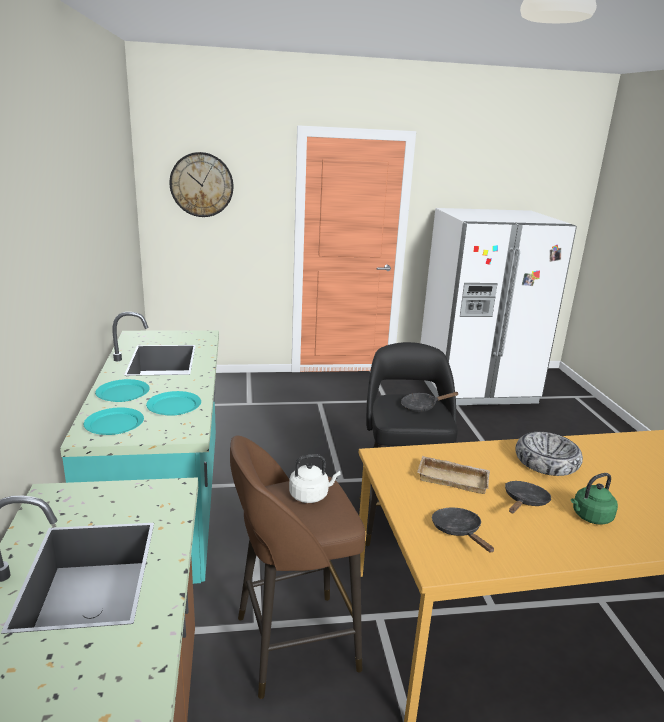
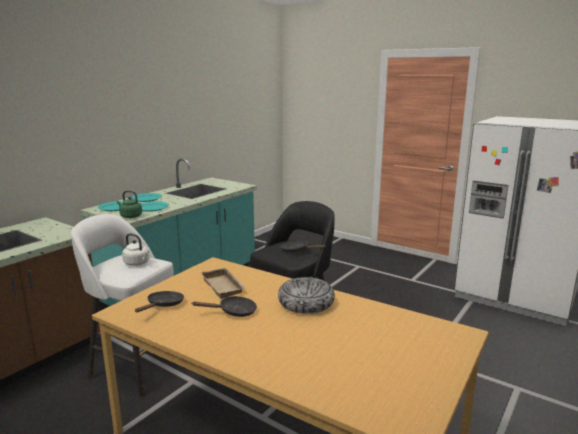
camera: 45 degrees right, 5 degrees down
wall clock [169,152,233,217] -> none
brown stool [230,435,366,699] -> white stool [71,214,174,397]
green kettle [571,473,618,525] -> green kettle moved to [116,191,142,218]

